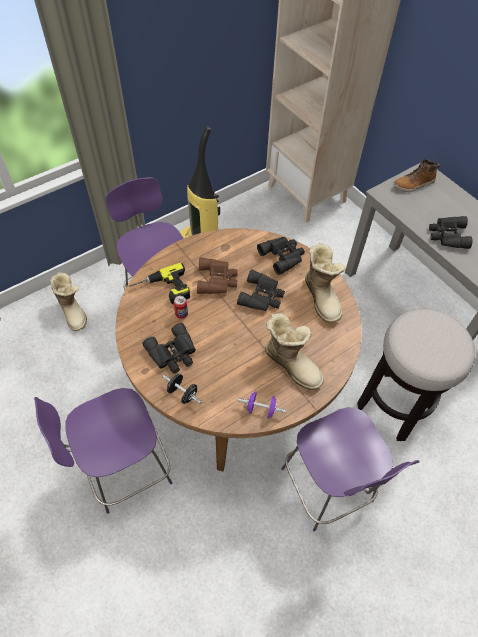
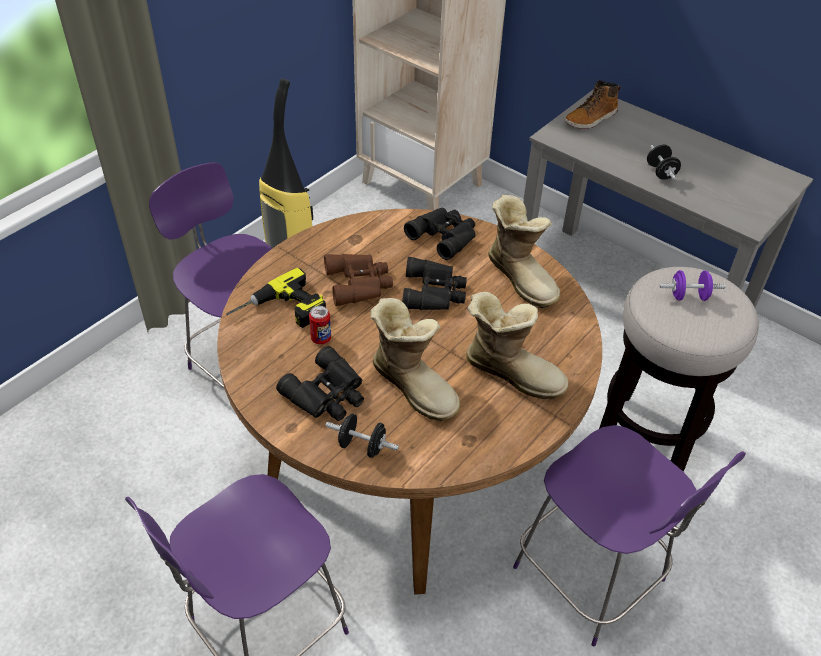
camera: 15 degrees left, 10 degrees down
boot [50,272,87,331] -> boot moved to [370,298,461,421]
purple dumbbell [238,391,286,419] -> purple dumbbell moved to [659,270,726,301]
black binoculars [429,216,473,249] -> black dumbbell [647,144,681,180]

